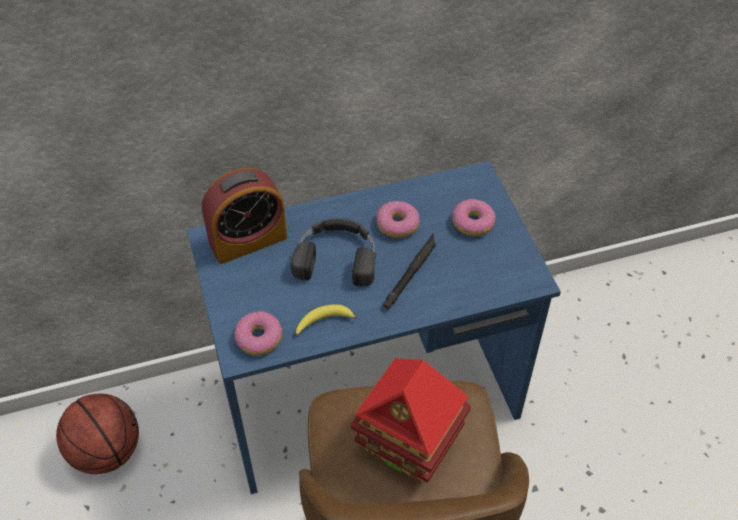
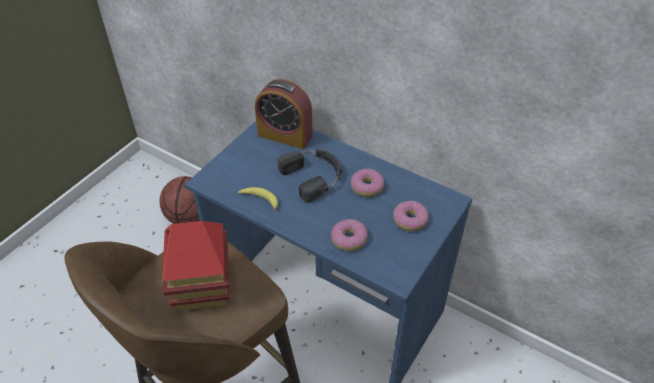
camera: 50 degrees right, 5 degrees down
donut [234,311,283,356] -> donut moved to [331,219,368,251]
black flashlight [383,233,436,310] -> none

